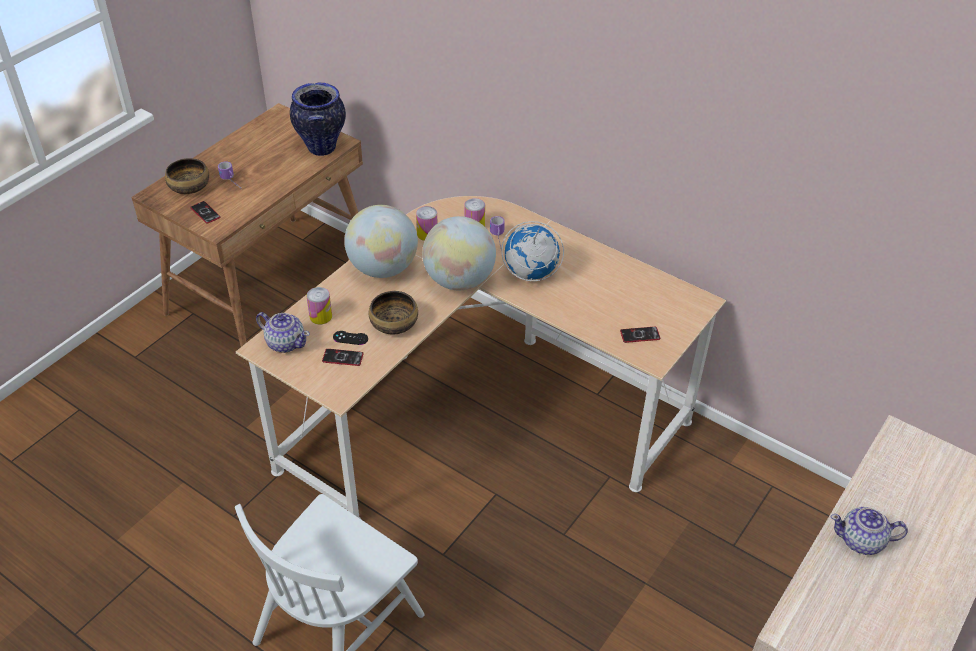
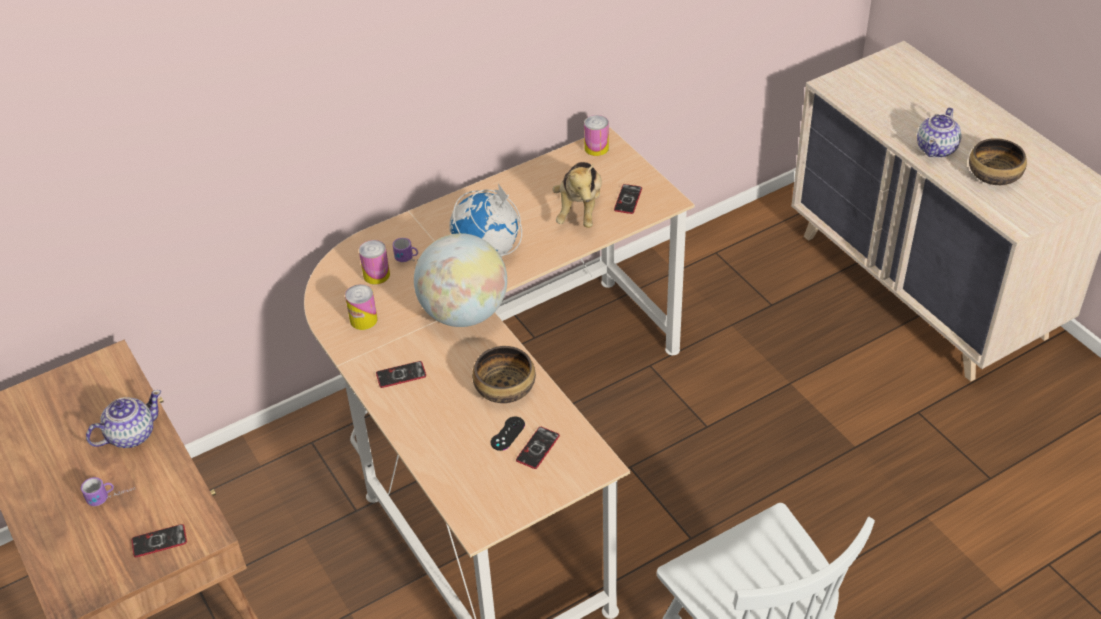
camera: 65 degrees left, 0 degrees up
bowl [165,158,209,194] -> bowl moved to [969,138,1027,185]
teapot [256,312,310,353] -> teapot moved to [86,390,161,448]
vase [290,82,346,156] -> none
can [306,287,332,325] -> can moved to [584,115,609,156]
globe [344,205,418,278] -> phone [376,361,426,388]
none -> plush toy [553,162,602,228]

